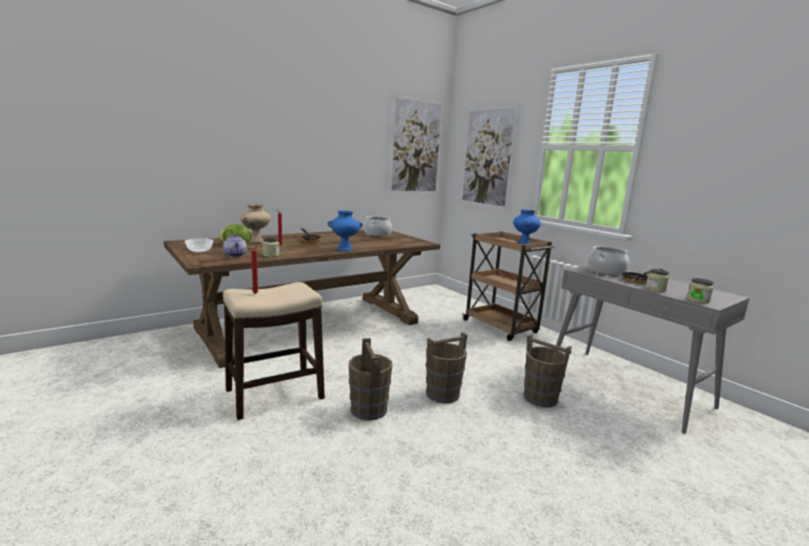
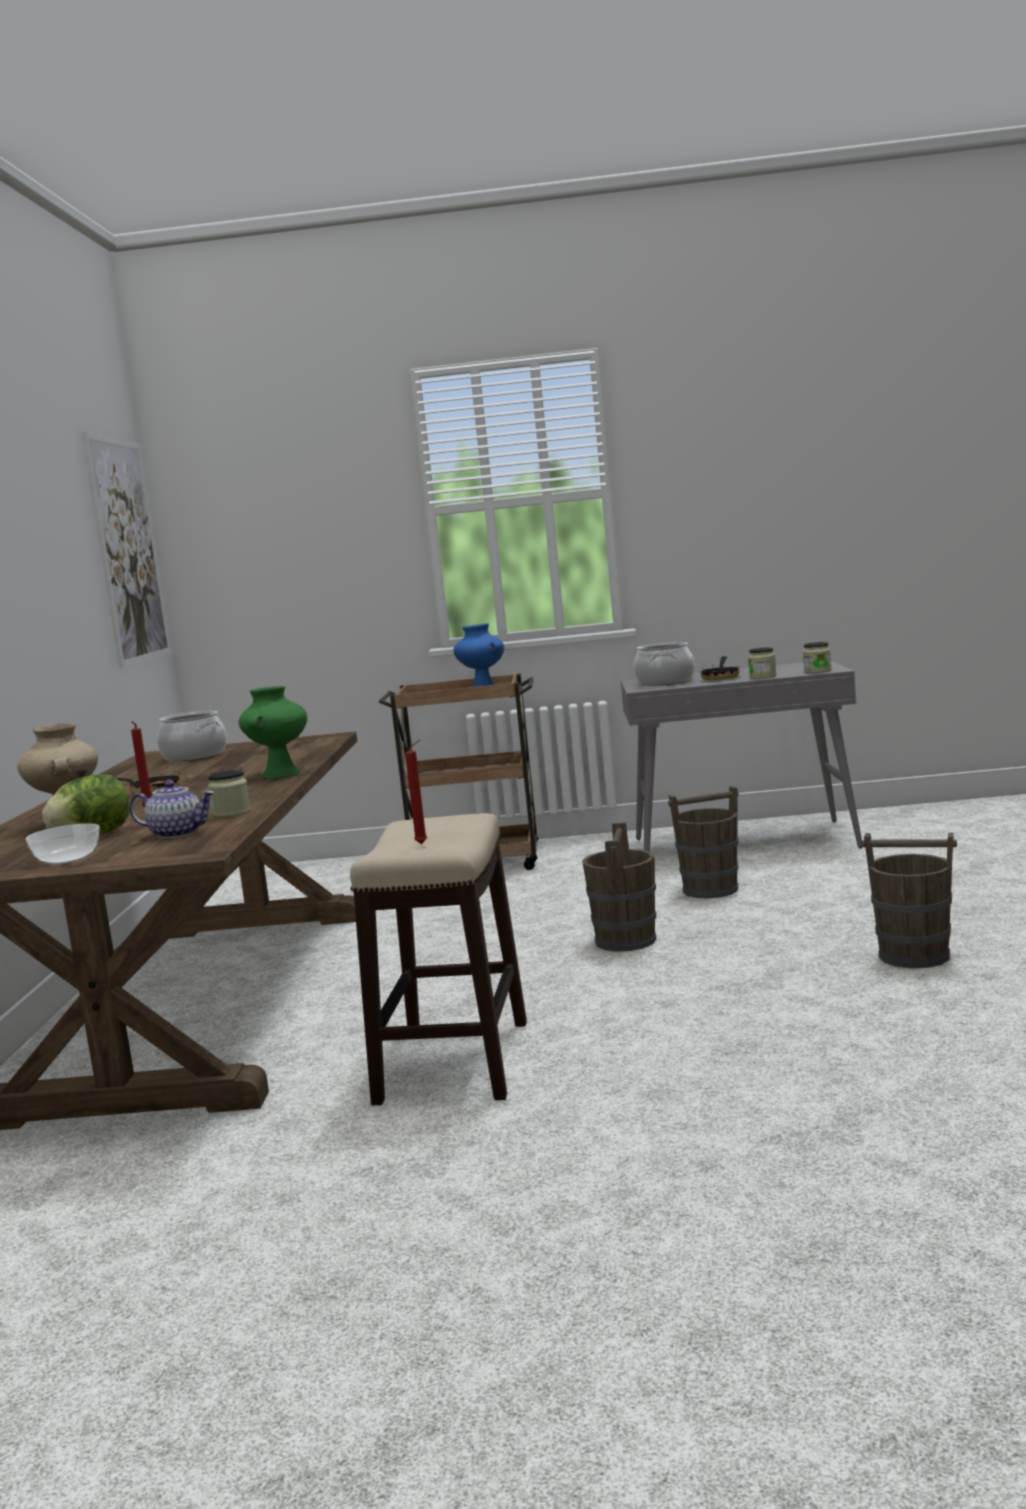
camera: 50 degrees left, 5 degrees down
blue vase [328,210,363,251] -> green vase [238,686,307,779]
brown bucket [349,338,392,421] -> brown bucket moved to [862,833,957,968]
picture [460,105,520,210] -> none

